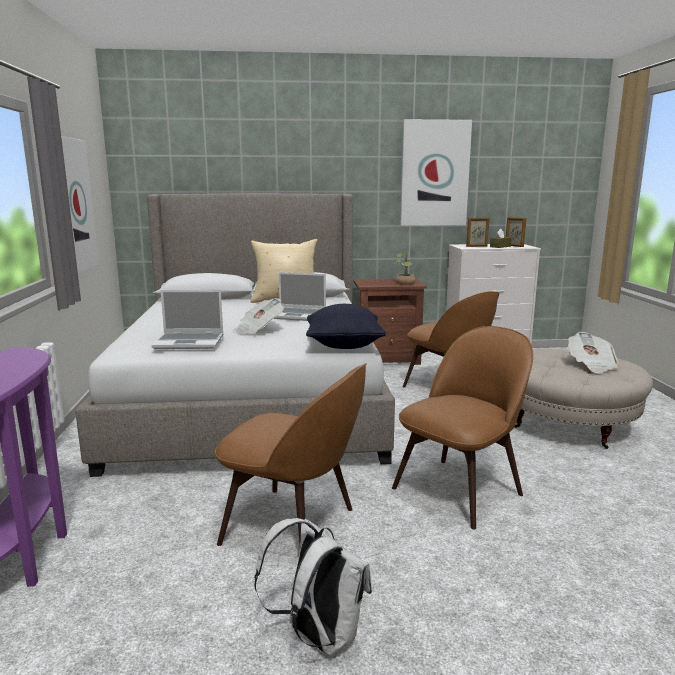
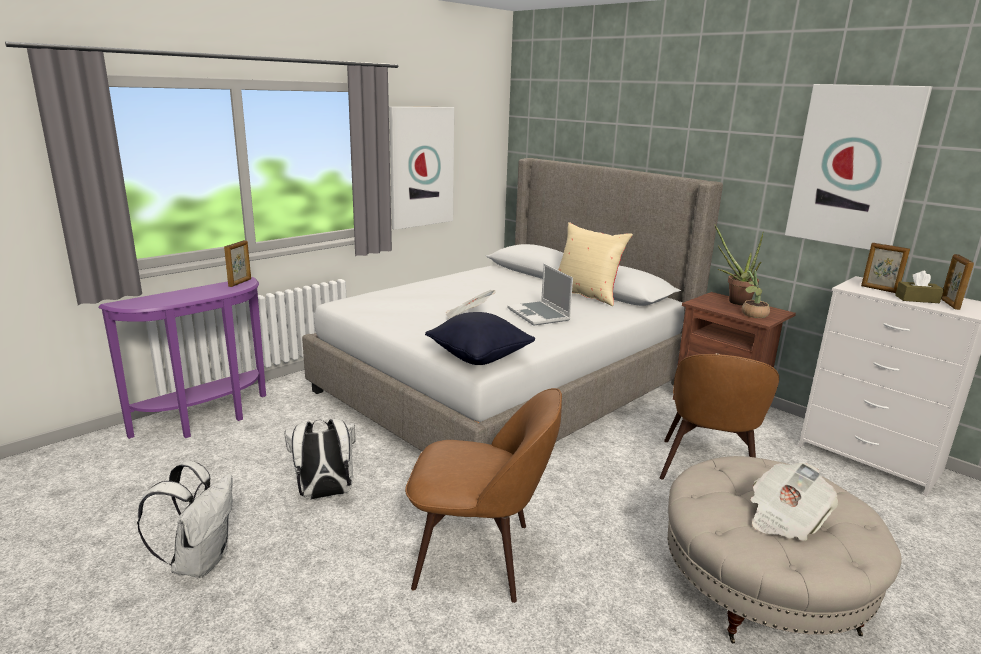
camera: 50 degrees right, 5 degrees up
laptop [151,290,223,349] -> none
brown chair [215,363,367,546] -> white backpack [284,419,355,499]
none -> picture frame [224,240,251,287]
none -> potted plant [715,225,764,305]

